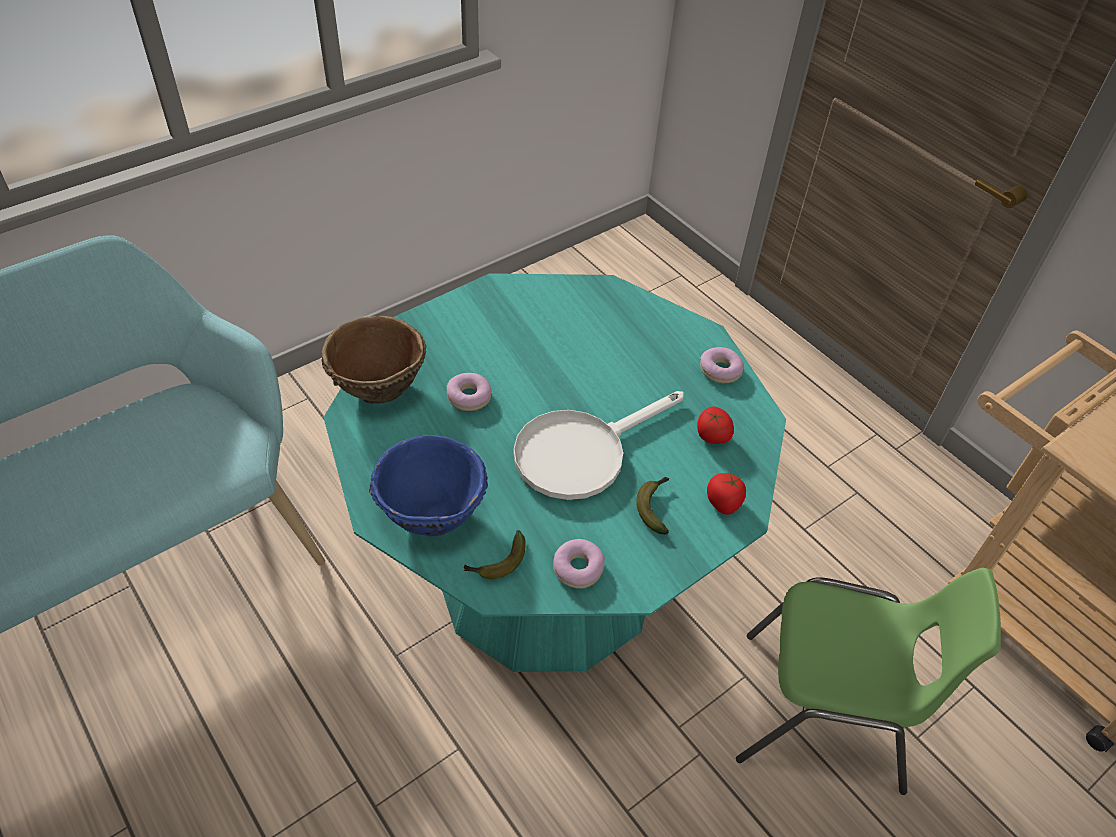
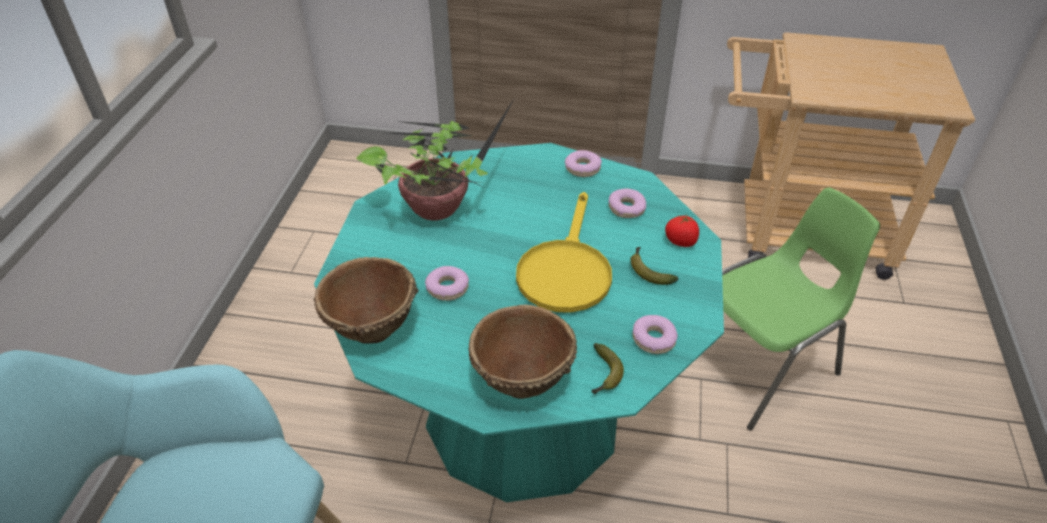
camera: 40 degrees left, 5 degrees down
blue bowl [369,435,488,536] -> brown bowl [469,305,577,399]
white frying pan [514,391,684,500] -> yellow frying pan [516,192,612,313]
tomato [697,406,734,444] -> donut [609,188,646,218]
none -> potted plant [356,99,514,220]

